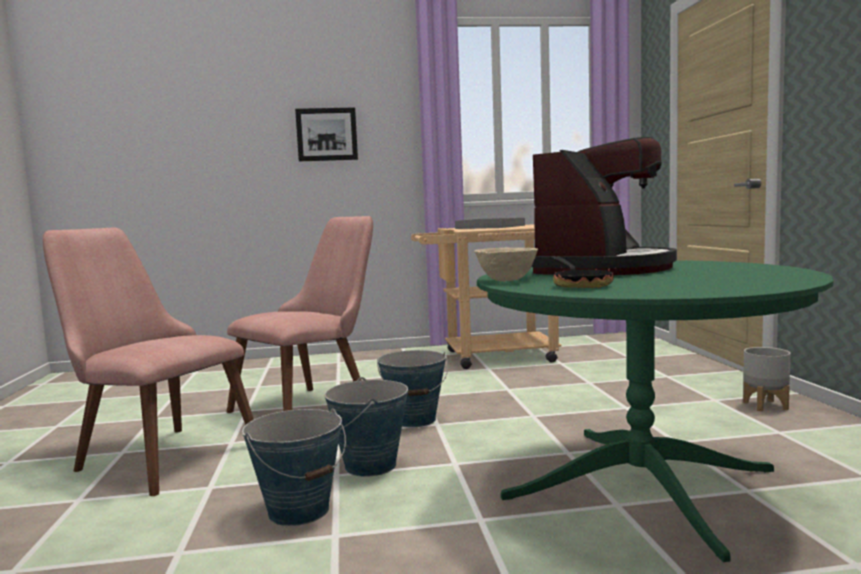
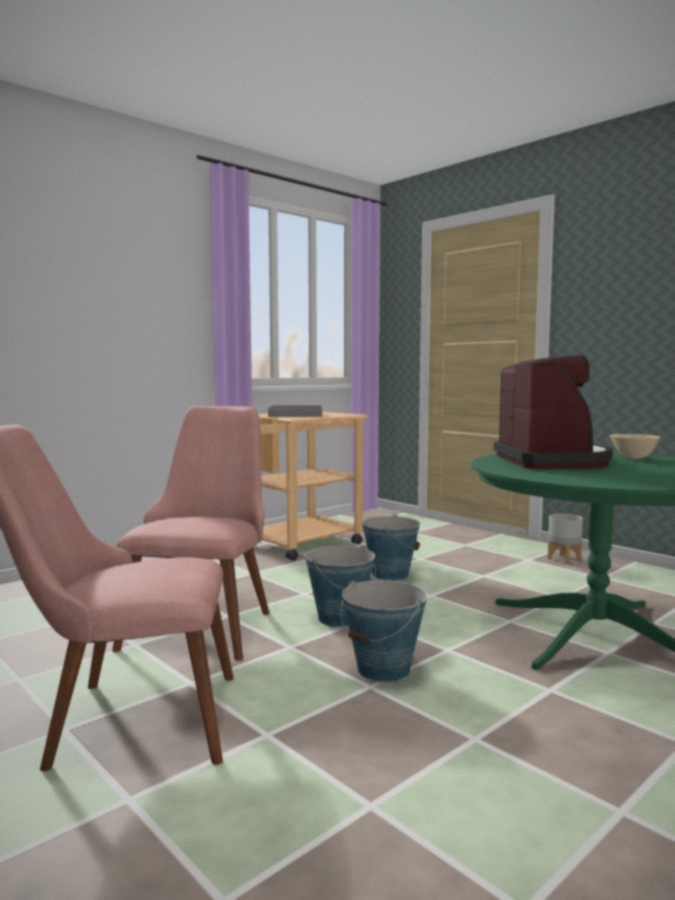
camera: 35 degrees left, 0 degrees up
bucket [242,408,346,526] -> bucket moved to [362,514,420,581]
picture [295,107,358,162] -> none
beige bowl [474,248,538,281] -> beige bowl moved to [610,434,661,459]
frying pan [552,256,616,288] -> none

